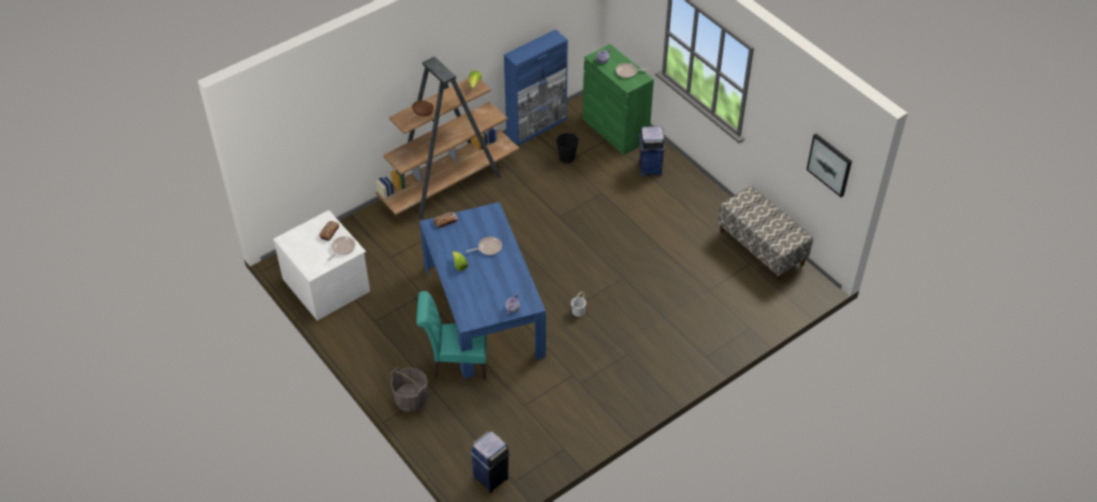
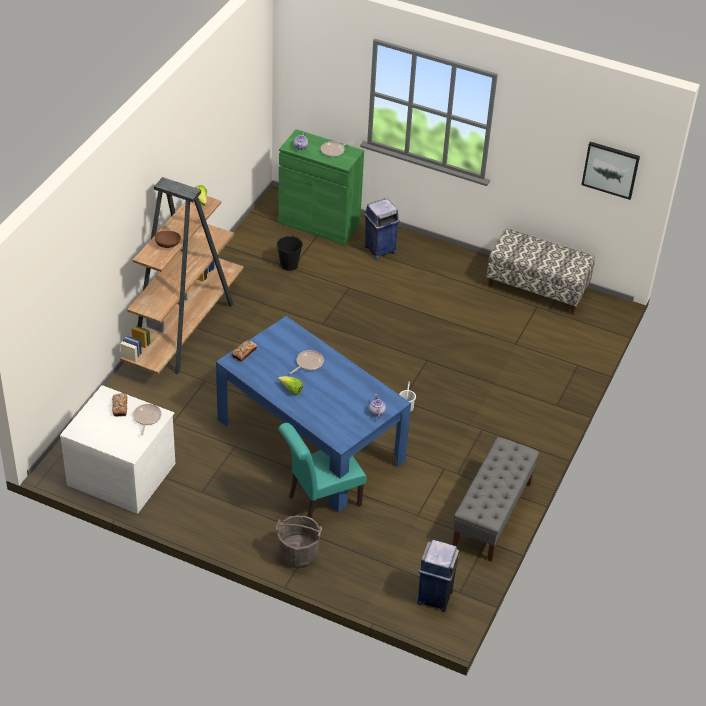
camera: 30 degrees left, 5 degrees down
blue cabinet [504,29,568,146] -> none
none -> grey bench [453,437,539,562]

